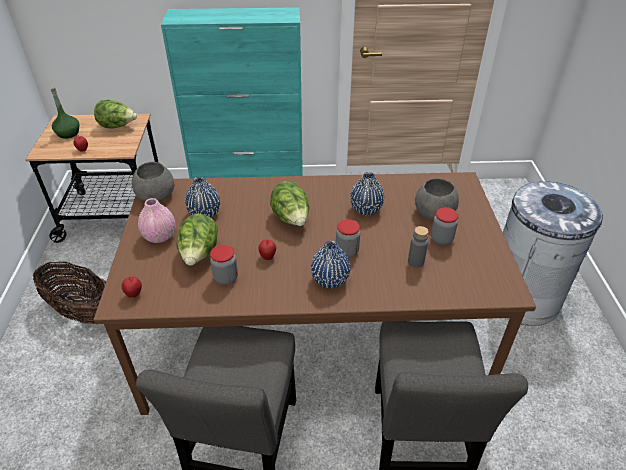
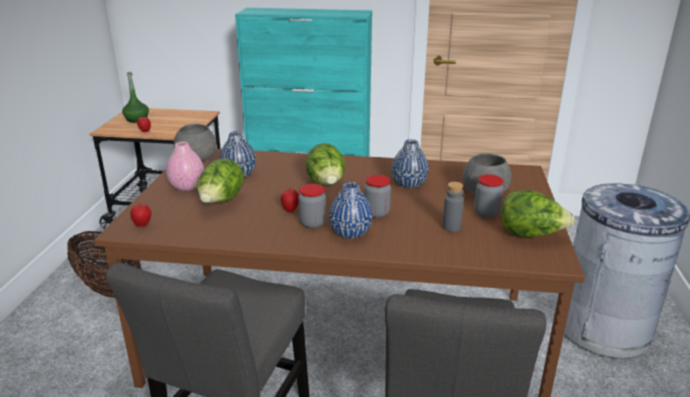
camera: 10 degrees right, 15 degrees down
lettuce [94,100,137,129] -> lettuce moved to [501,190,575,237]
jar [210,245,238,285] -> jar moved to [298,184,326,228]

